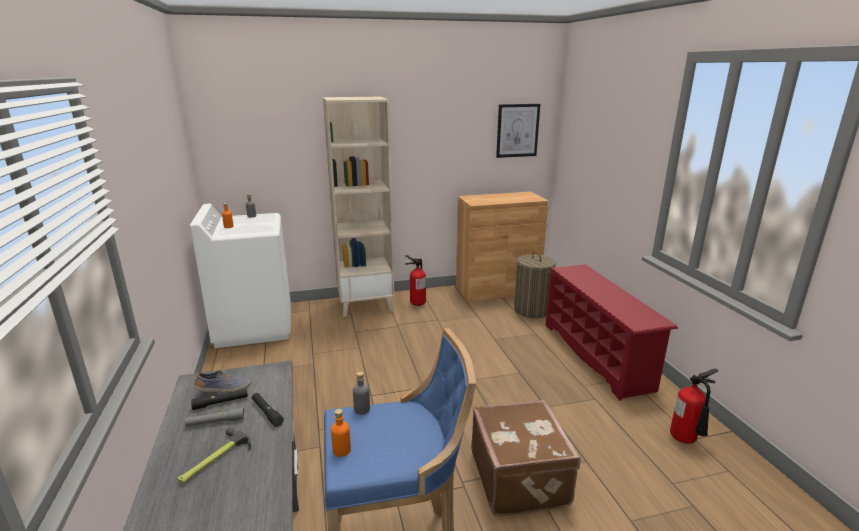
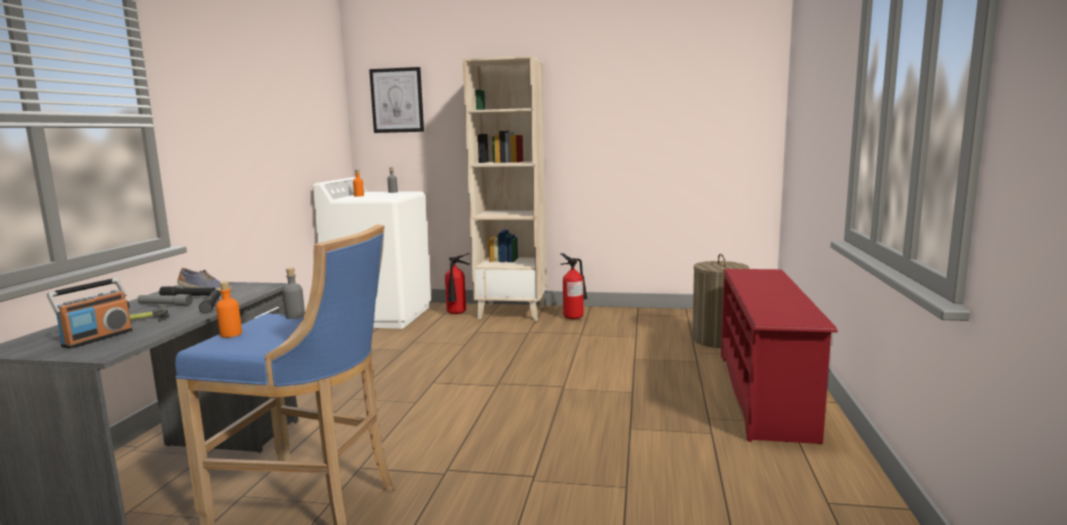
camera: 25 degrees right, 10 degrees down
brown cabinet [456,192,549,302] -> none
brown suitcase [471,400,581,516] -> none
picture [496,104,540,158] -> picture moved to [369,67,424,133]
fire extinguisher [670,369,718,444] -> fire extinguisher moved to [445,253,470,314]
none -> radio [47,278,133,349]

